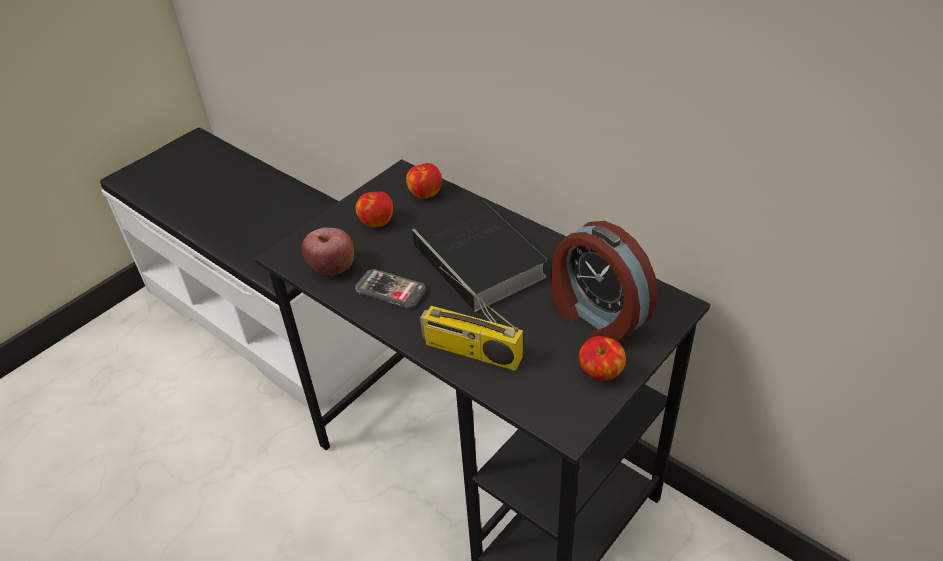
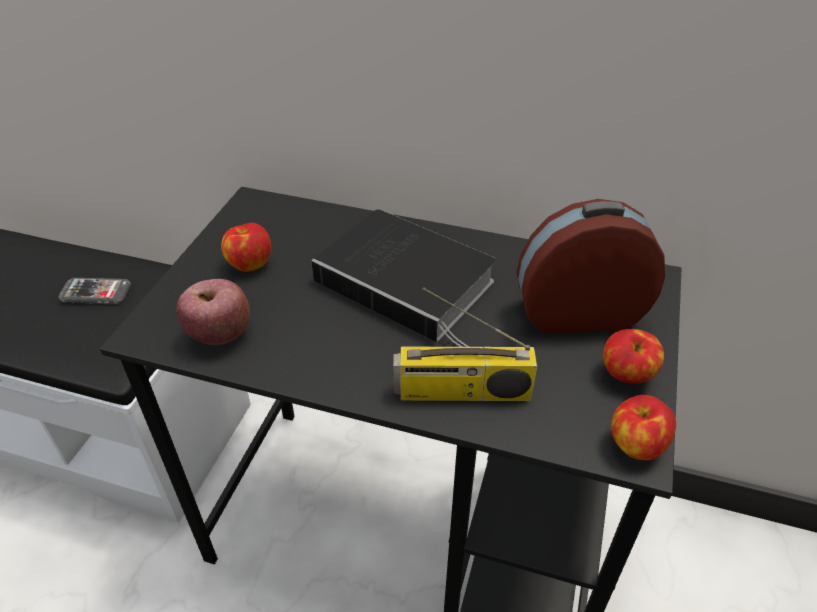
camera: 25 degrees left, 0 degrees up
phone [355,269,426,309] -> phone moved to [59,278,131,304]
apple [406,163,442,199] -> apple moved to [611,395,676,460]
alarm clock [550,221,658,343] -> alarm clock turned 150 degrees clockwise [516,199,665,334]

